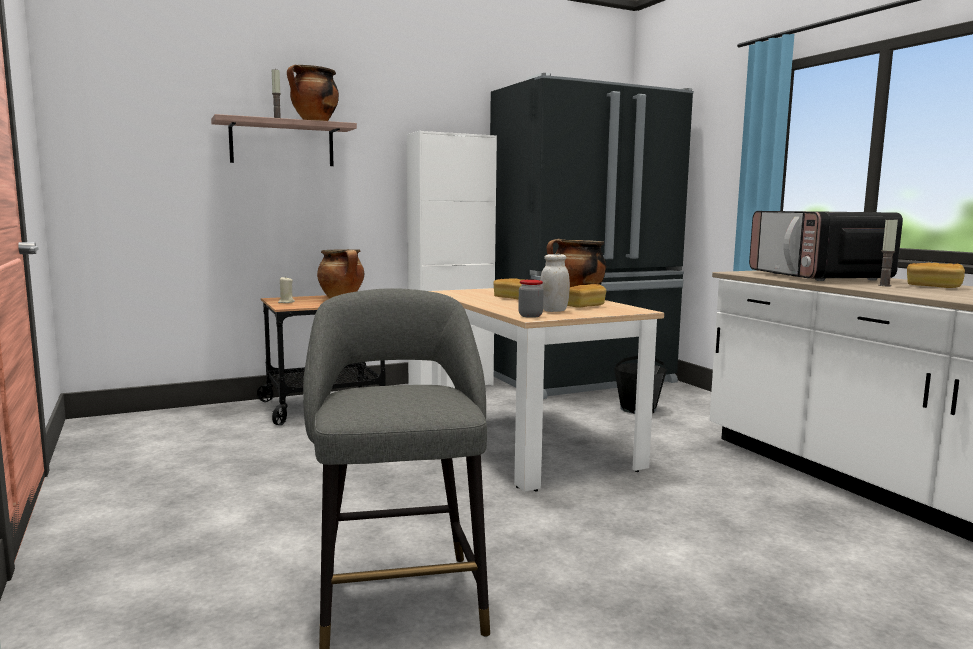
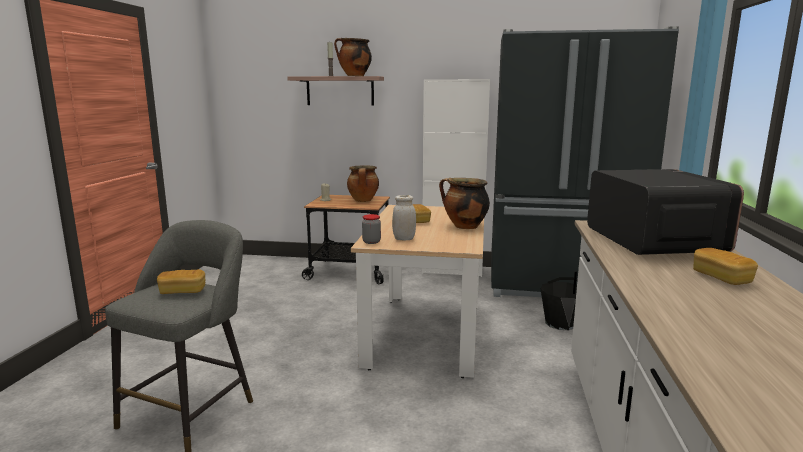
camera: 35 degrees right, 5 degrees up
bread [567,284,606,308] -> bread moved to [157,269,205,294]
microwave [749,211,903,281] -> microwave turned 150 degrees clockwise [587,169,744,255]
candle [878,218,898,286] -> none

